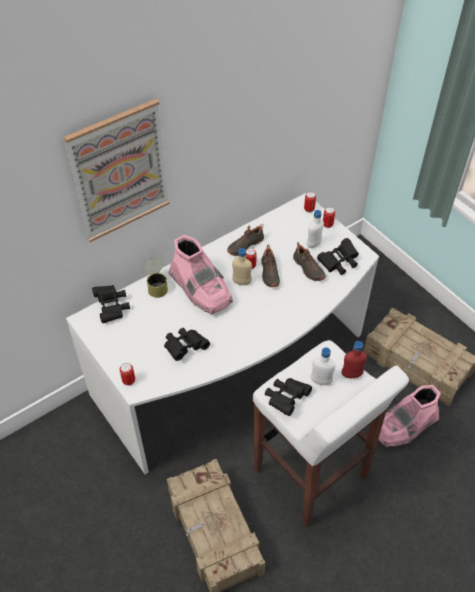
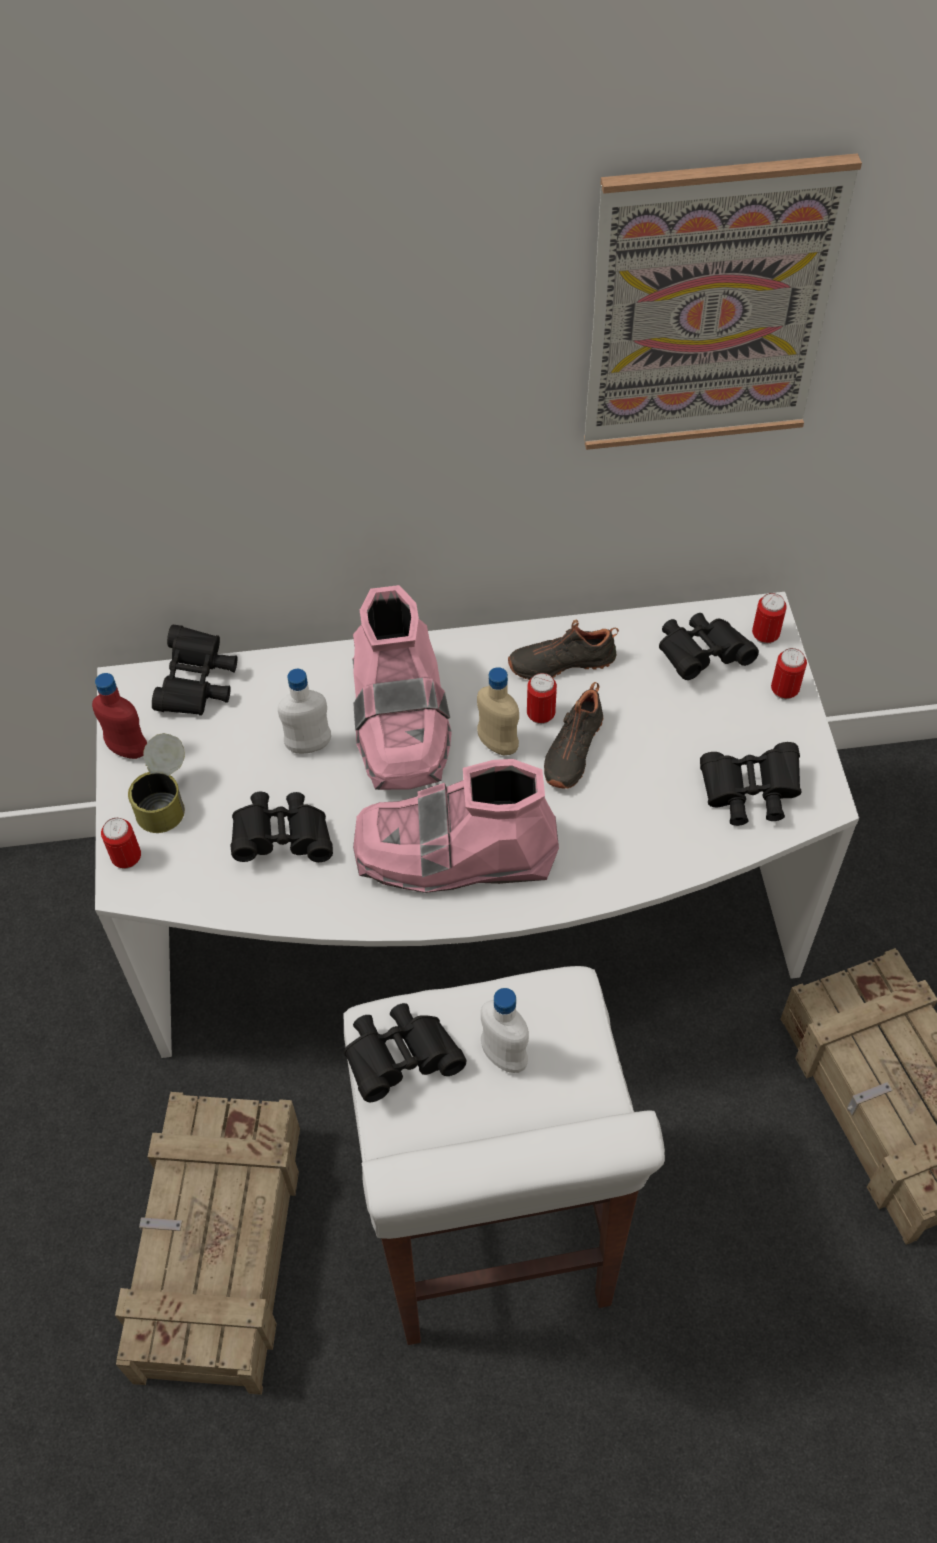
camera: 30 degrees right, 5 degrees up
picture [63,99,170,242] -> picture moved to [584,153,862,450]
can [144,258,168,298] -> can moved to [128,733,185,833]
black shoe [293,242,326,281] -> none
white bottle [307,210,324,248] -> white bottle moved to [278,669,331,754]
red bottle [342,341,367,378] -> red bottle moved to [92,673,147,759]
pink boot [378,385,441,447] -> pink boot moved to [353,759,559,893]
none -> black binoculars [659,613,759,680]

